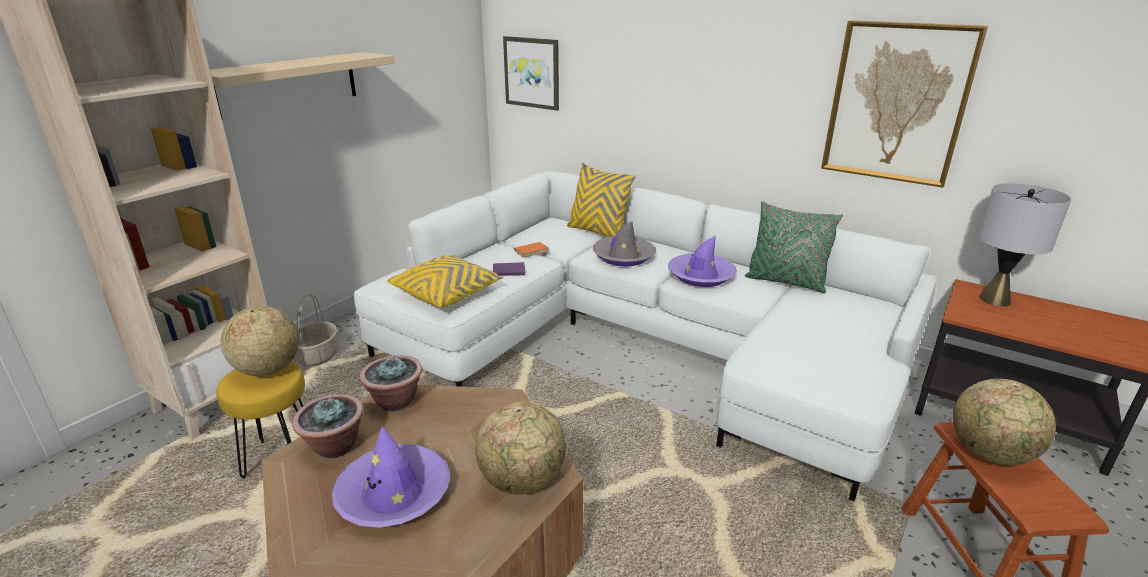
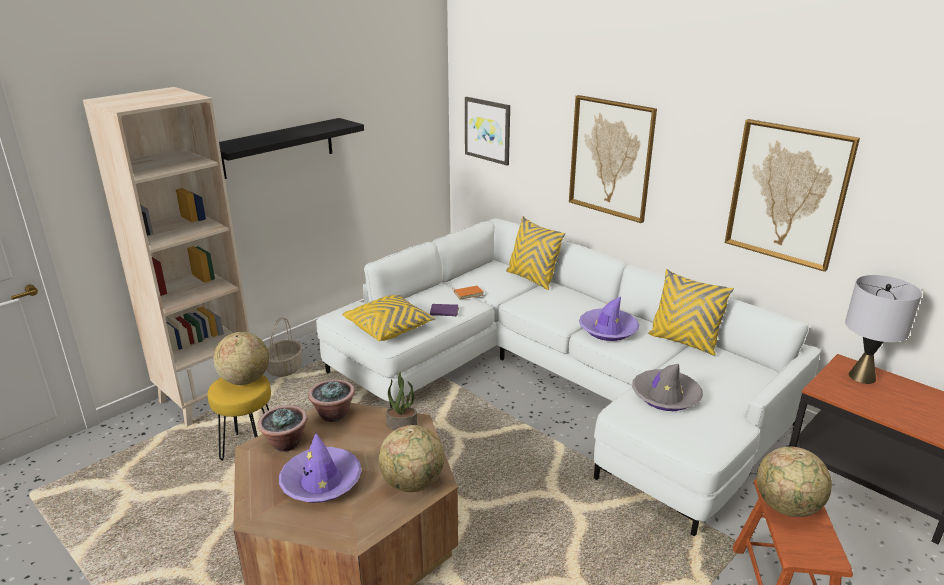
camera: 10 degrees right, 0 degrees up
beige shelf [210,52,395,118] -> black shelf [219,118,364,179]
grey hat [593,221,656,267] -> grey hat moved to [632,364,703,411]
green pillow [745,201,843,293] -> yellow pillow [648,269,734,356]
none -> potted plant [386,372,417,430]
none -> picture [569,95,657,223]

